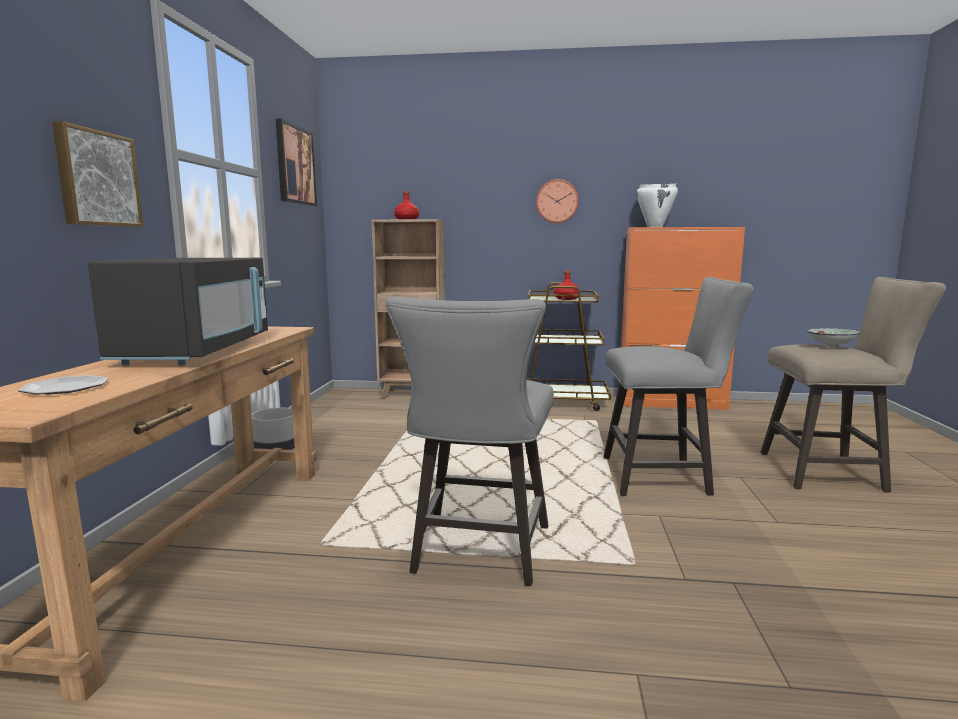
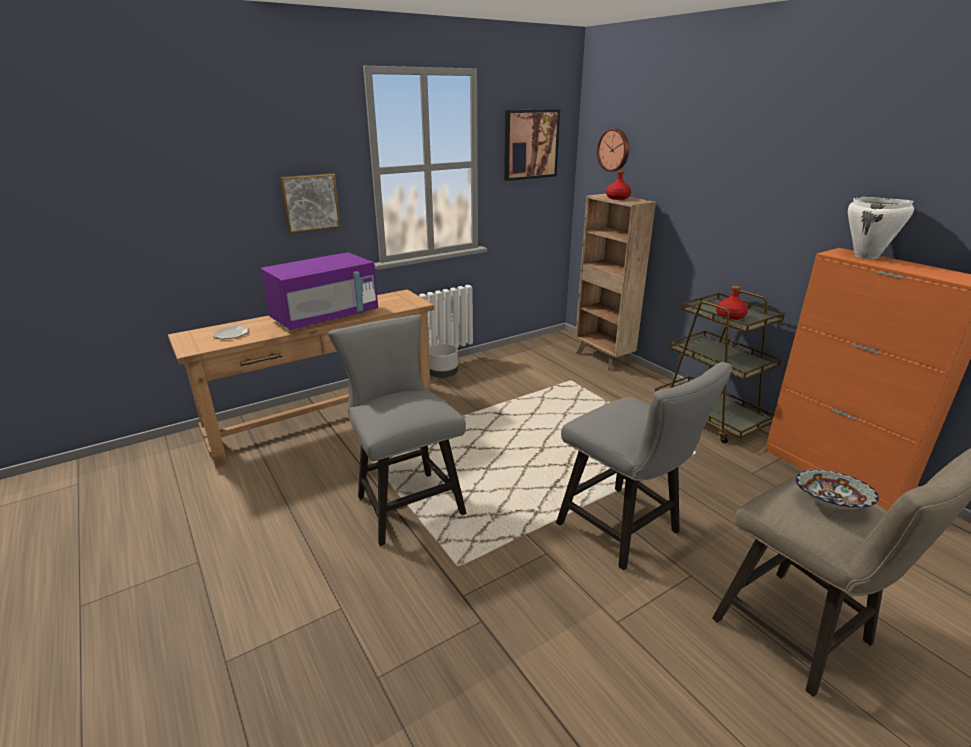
camera: 50 degrees right, 15 degrees up
black microwave [88,258,268,366] -> purple microwave [261,252,378,330]
grey chair [386,297,554,586] -> grey chair turned 90 degrees clockwise [328,314,467,546]
wall clock [536,179,579,223] -> wall clock moved to [597,129,629,172]

